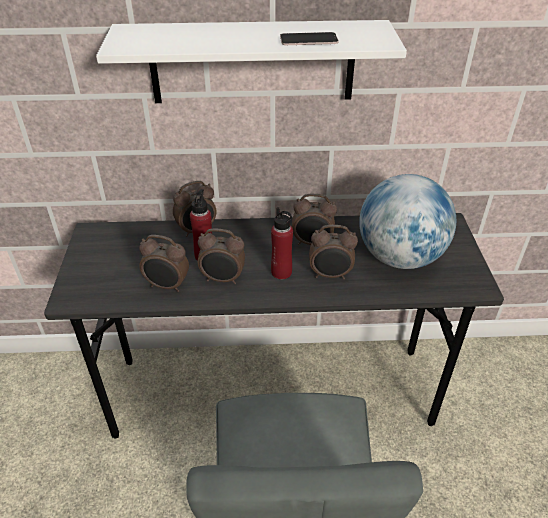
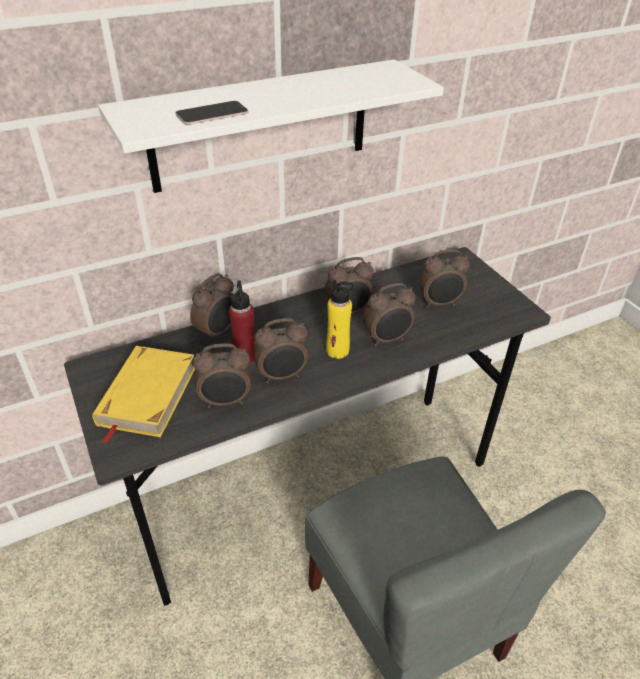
camera: 25 degrees left, 0 degrees up
red bottle [271,207,293,279] -> yellow bottle [326,280,354,359]
phone [280,32,339,45] -> phone moved to [175,101,248,125]
globe [359,174,456,269] -> alarm clock [418,249,470,308]
none -> yellow book [92,346,195,444]

